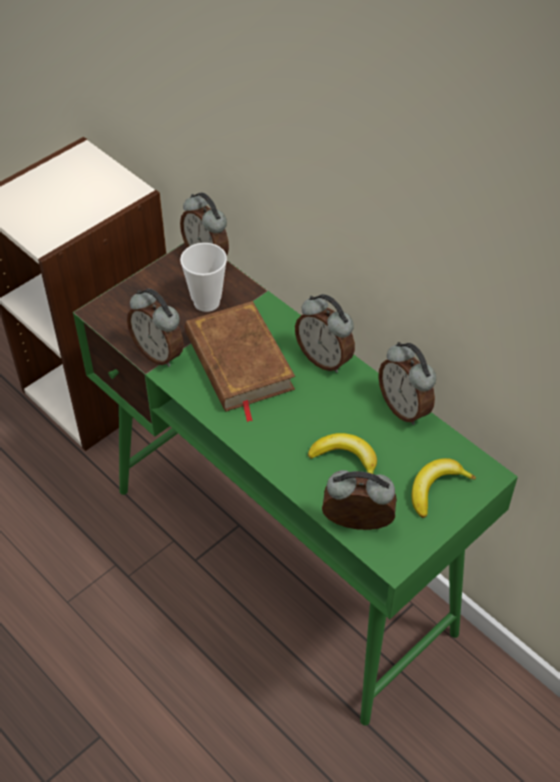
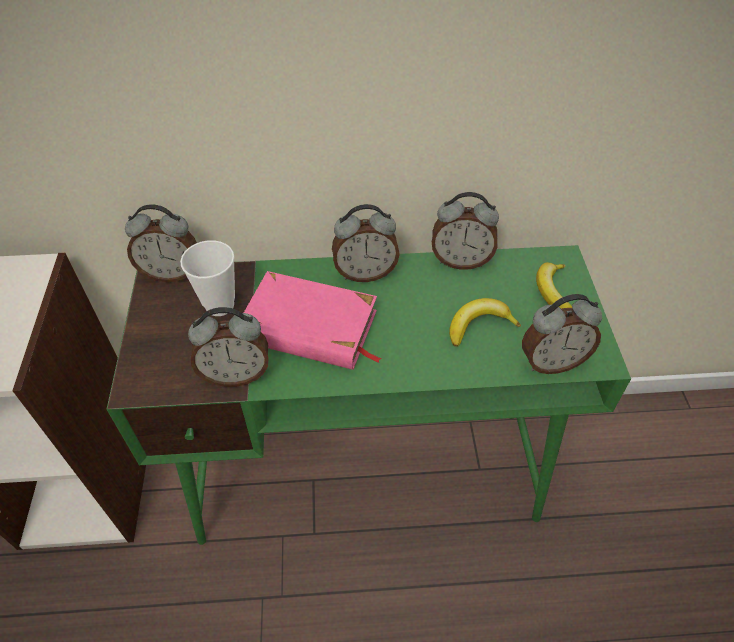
camera: 50 degrees left, 0 degrees up
brown book [185,301,295,422] -> pink book [244,271,382,370]
alarm clock [322,470,397,530] -> alarm clock turned 150 degrees counterclockwise [522,294,602,374]

